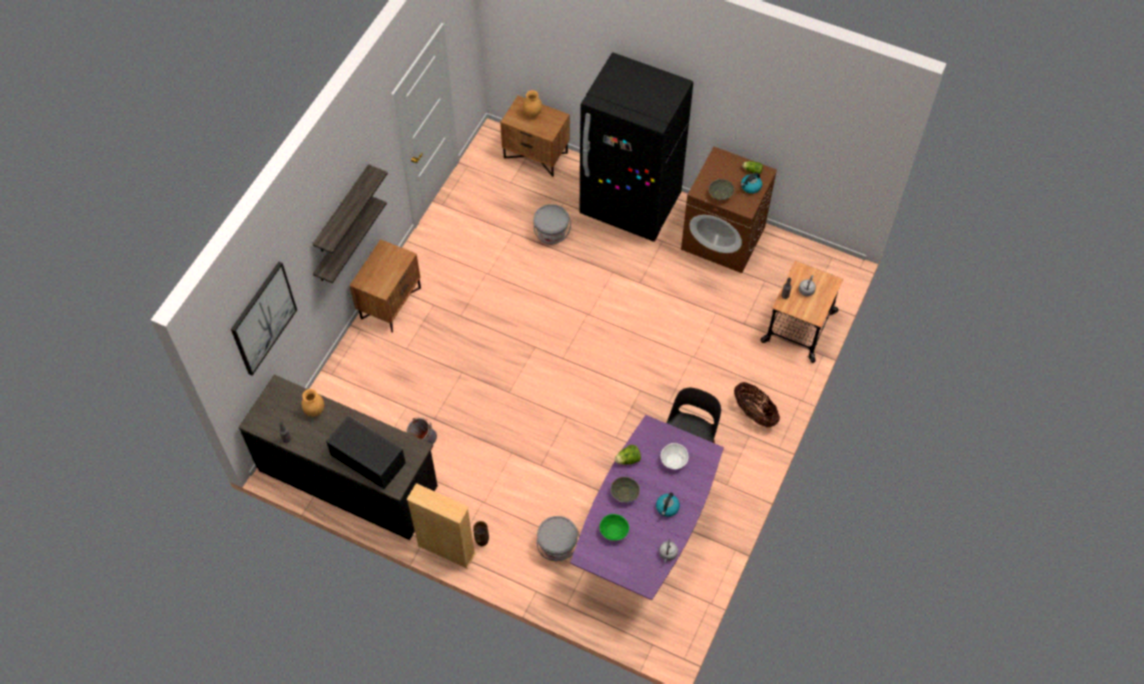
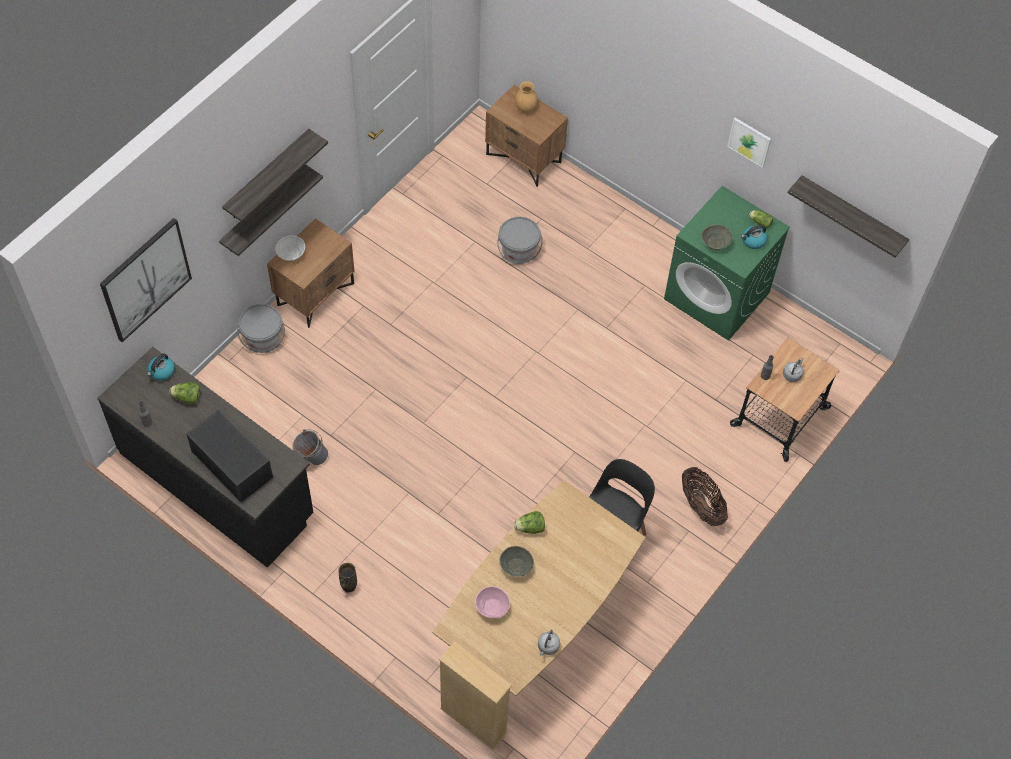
camera: 10 degrees right, 0 degrees up
brown vase [301,389,324,417] -> lettuce [170,382,200,404]
beige bookcase [406,483,476,569] -> beige bookcase moved to [439,641,512,750]
grey bucket [537,516,580,561] -> grey bucket moved to [237,304,285,353]
purple dining table [570,415,724,600] -> brown dining table [433,480,646,696]
black fridge [580,53,693,242] -> none
green bowl [600,514,629,540] -> pink bowl [475,586,510,618]
kettle [656,492,680,517] -> kettle moved to [147,354,175,381]
white bowl [661,443,688,469] -> white bowl moved to [275,235,305,261]
brown washing machine [681,147,777,273] -> green washing machine [664,186,790,341]
none -> picture [727,118,771,168]
none -> shelf [787,175,909,258]

